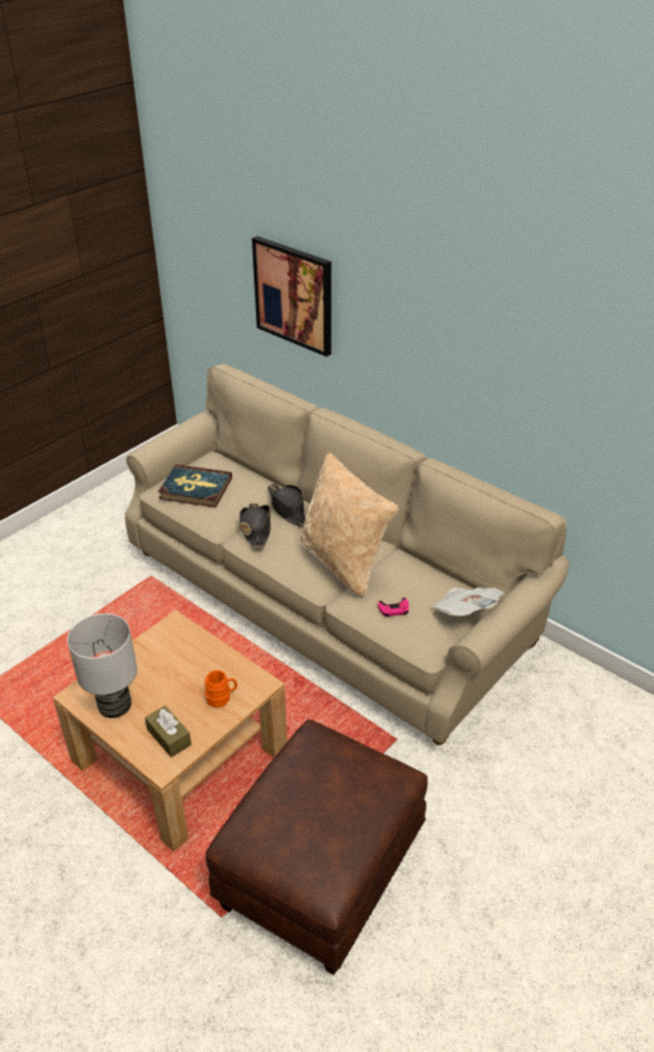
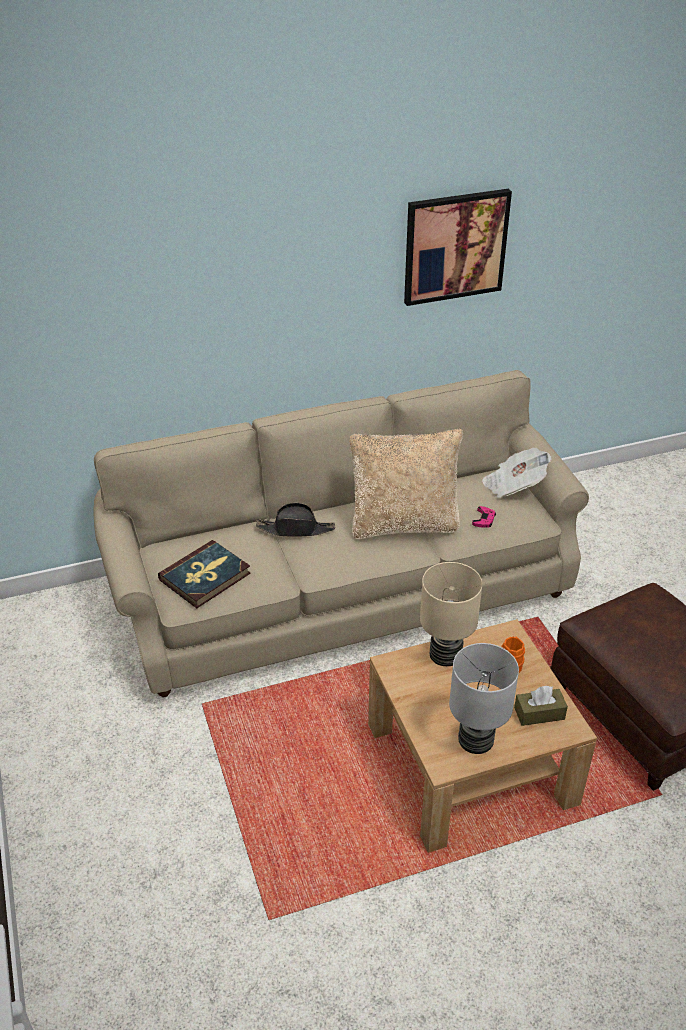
camera: 60 degrees left, 0 degrees up
black hat [239,503,271,548] -> none
picture [252,236,331,357] -> picture moved to [404,189,512,306]
none -> beige table lamp [420,562,482,666]

